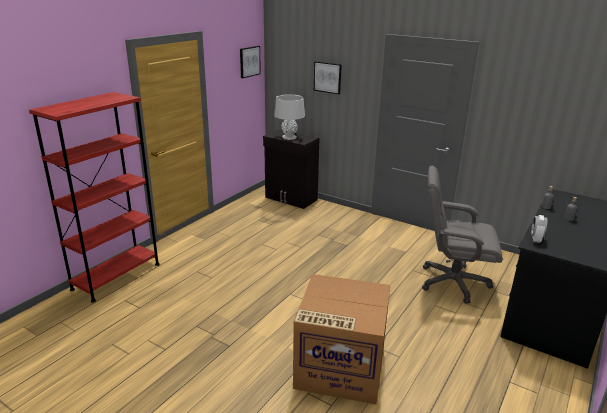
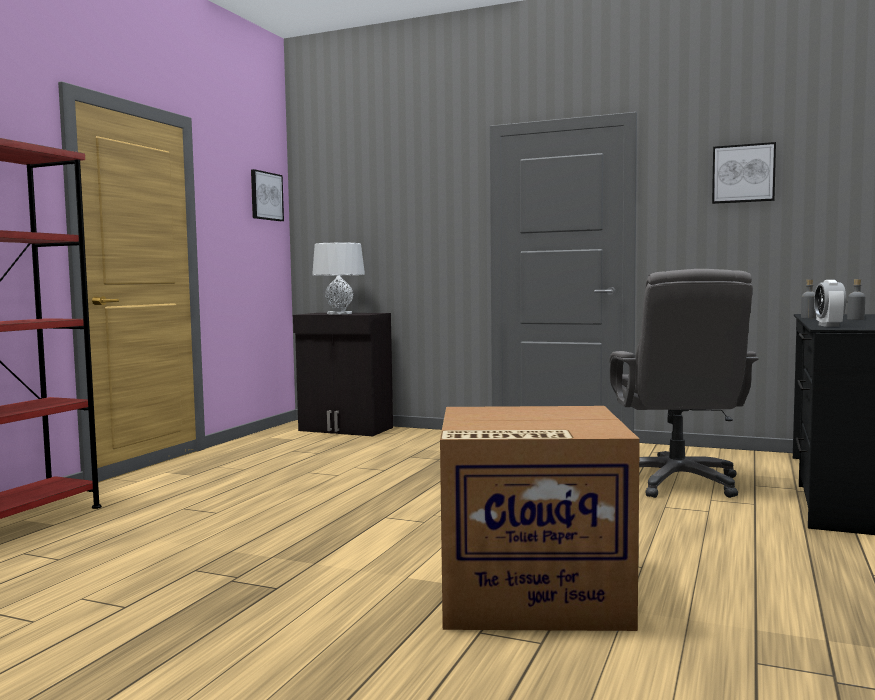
camera: 10 degrees left, 20 degrees down
picture [314,61,342,94] -> picture moved to [712,142,776,204]
grey office chair [422,166,503,304] -> grey office chair turned 90 degrees counterclockwise [609,269,759,498]

